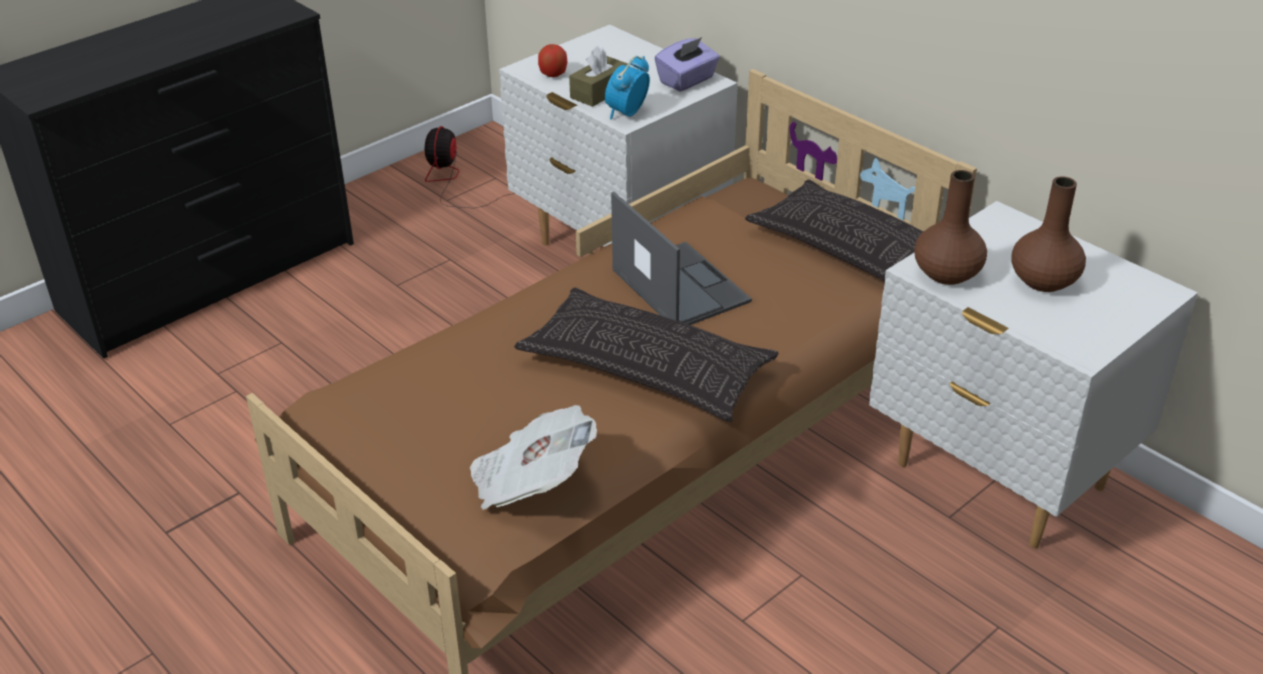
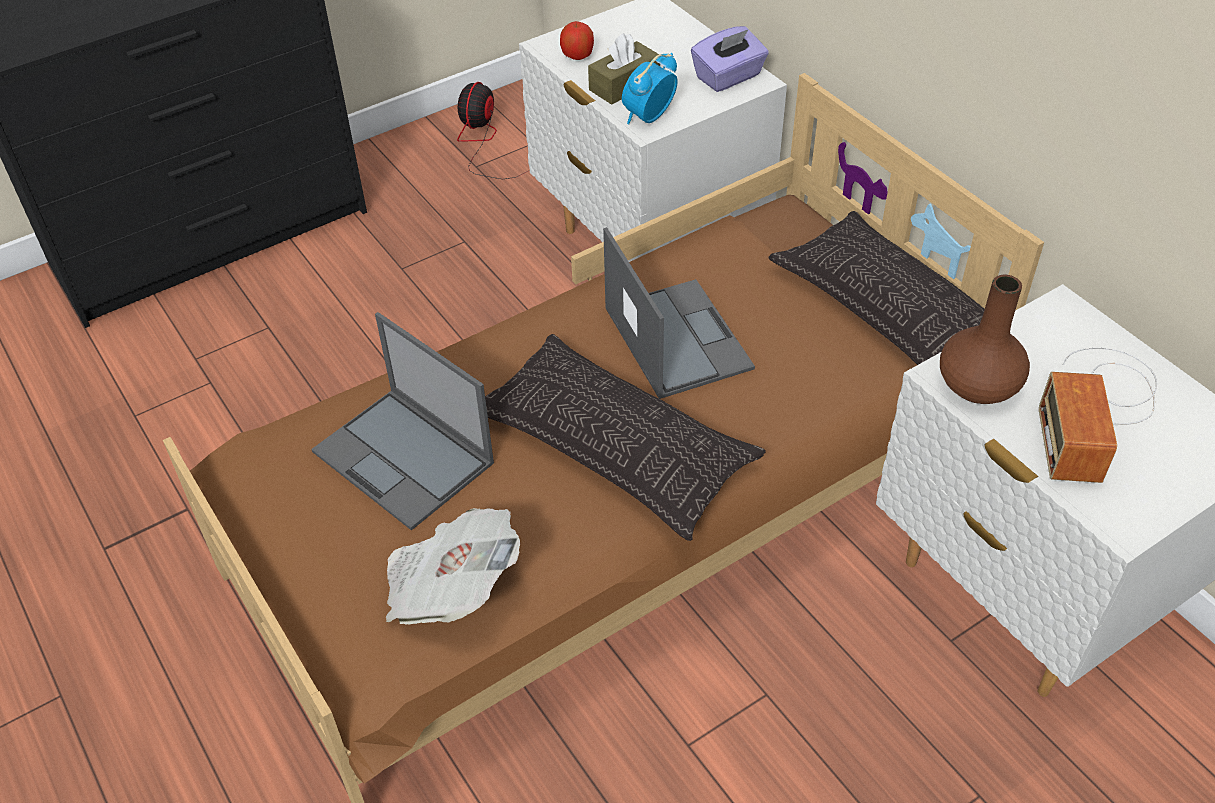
camera: 10 degrees right, 10 degrees up
brown vase [1011,177,1086,292] -> radio [1039,348,1157,483]
none -> laptop [311,312,494,530]

